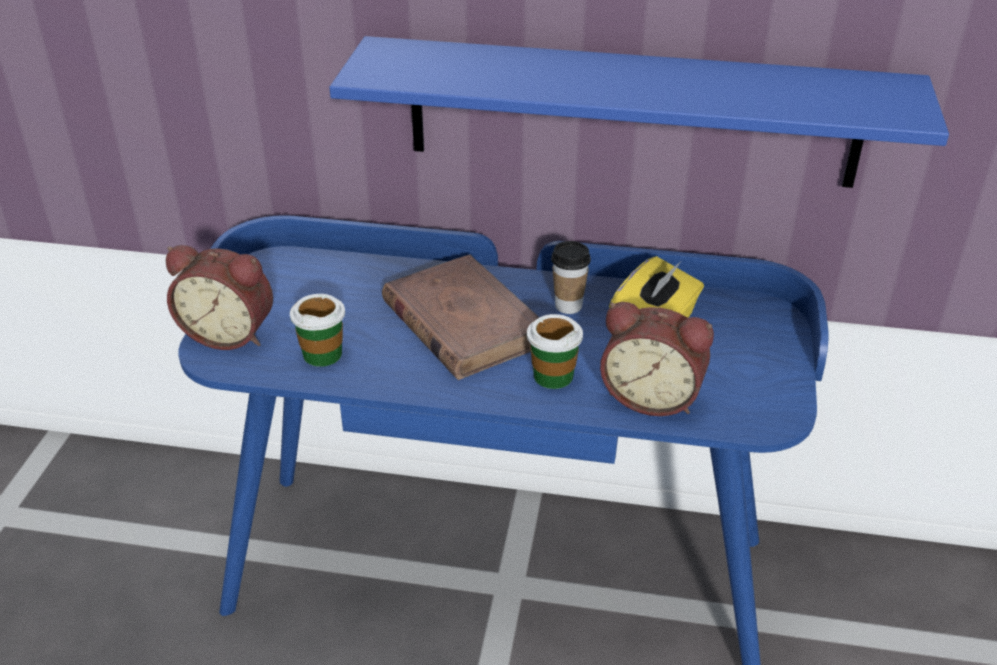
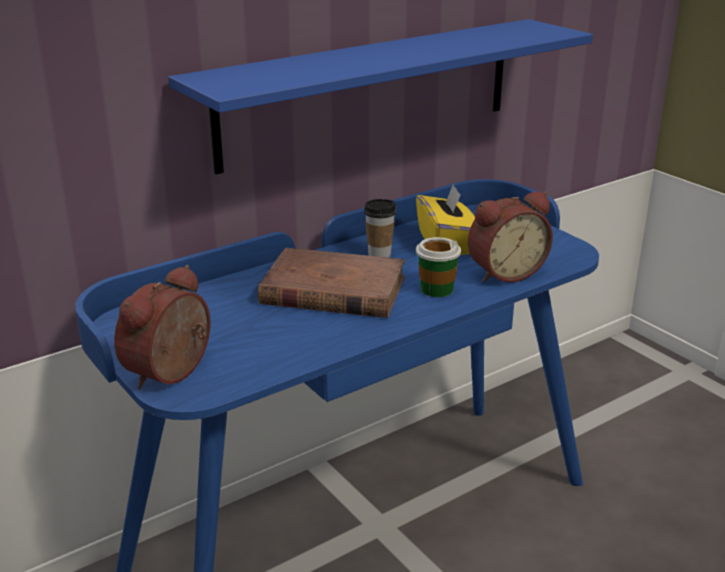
camera: 45 degrees left, 10 degrees down
alarm clock [166,245,273,350] -> alarm clock turned 150 degrees clockwise [114,265,211,389]
cup [290,294,345,367] -> none

